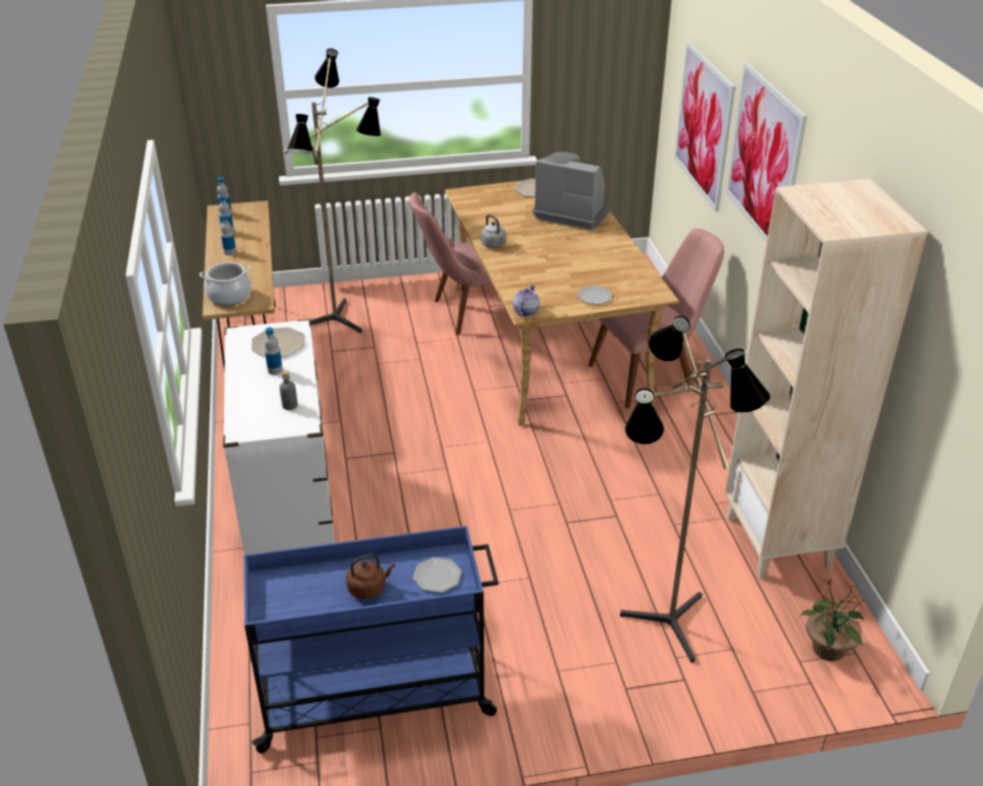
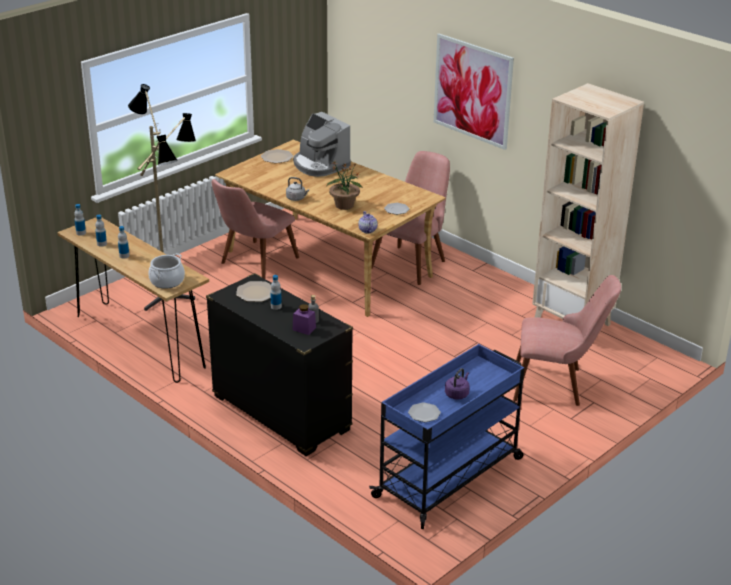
camera: 35 degrees left, 5 degrees down
white dresser [223,319,335,555] -> black dresser [206,273,353,456]
brown kettle [346,554,395,599] -> purple kettle [445,368,470,400]
plate [413,557,462,593] -> plate moved to [408,402,441,422]
coffee machine [533,152,609,230] -> coffee machine turned 120 degrees counterclockwise [293,112,351,177]
floor lamp [620,316,770,663] -> pink chair [513,275,621,406]
picture [674,41,736,212] -> none
potted plant [801,578,866,661] -> potted plant moved to [327,161,363,210]
none -> purple jar [293,304,316,335]

